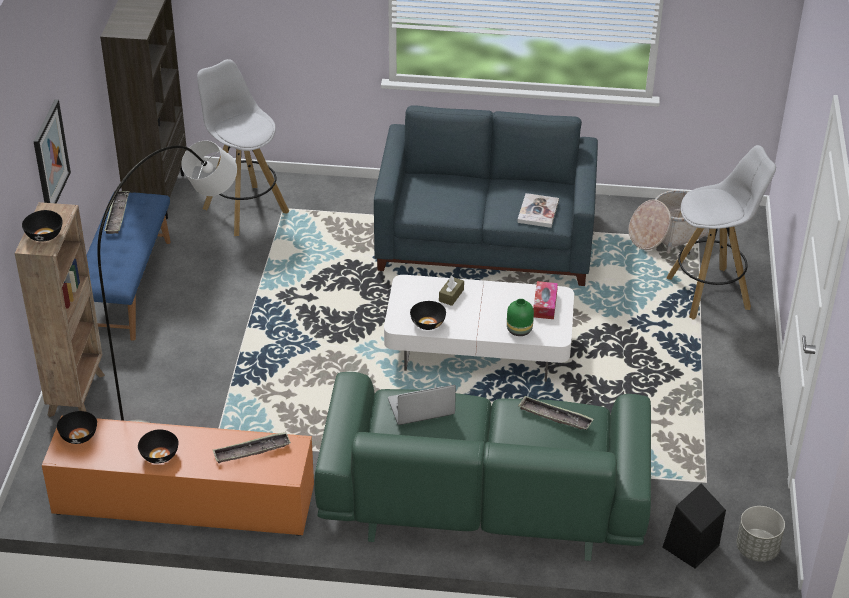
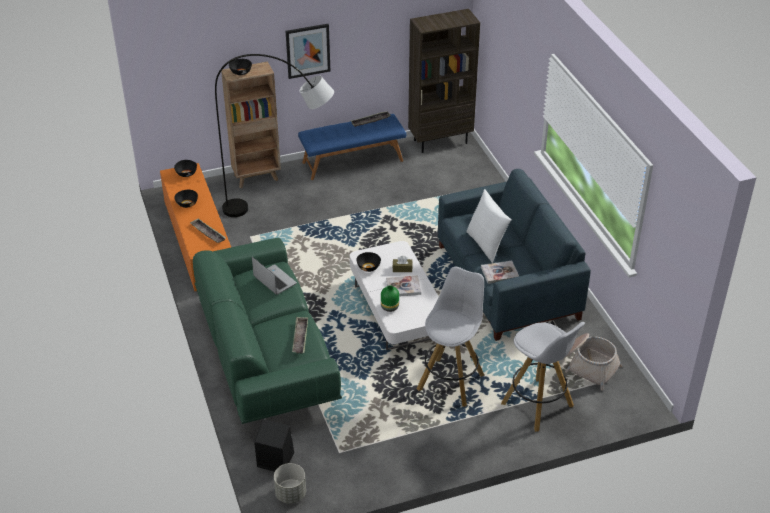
camera: 65 degrees right, 0 degrees up
white stool [197,59,289,236] -> white stool moved to [417,267,485,407]
tissue box [533,281,558,319] -> none
none -> book [386,276,421,296]
none -> white pillow [466,189,512,263]

